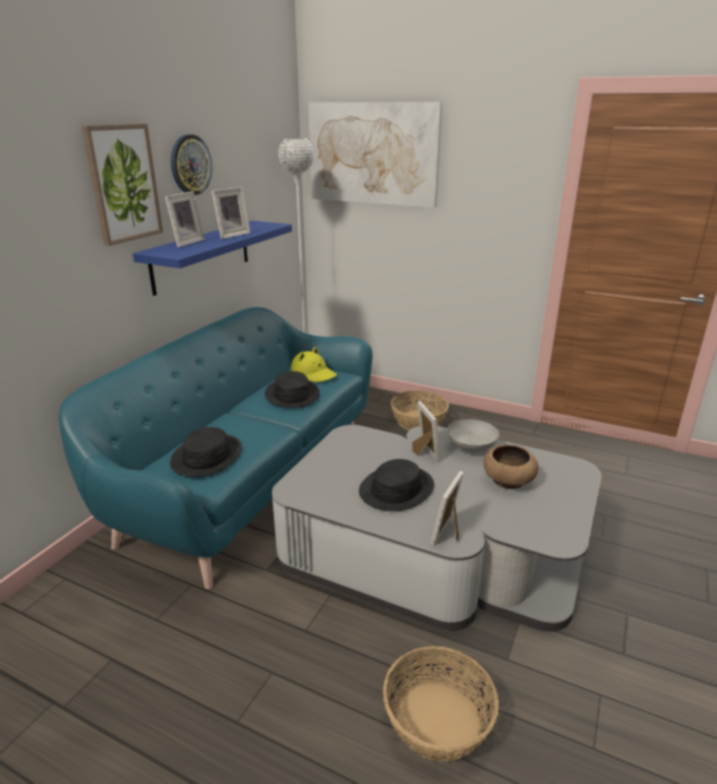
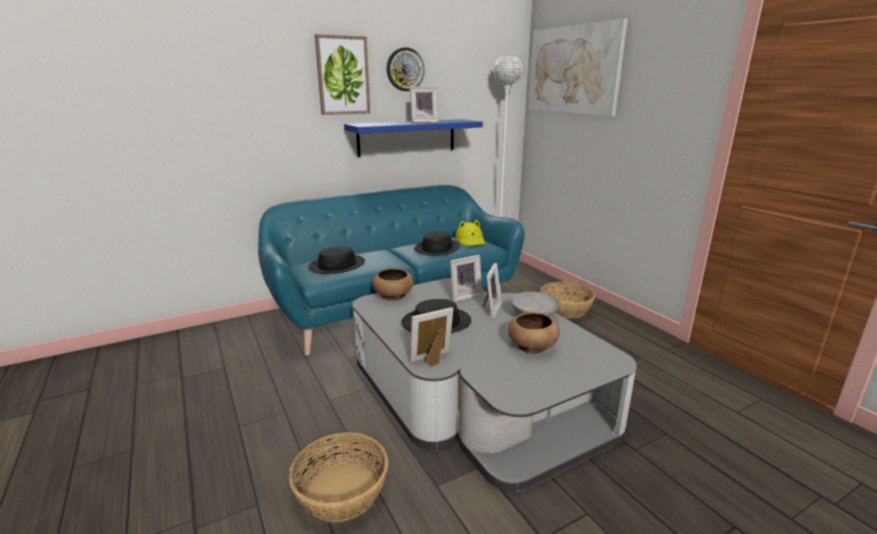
camera: 35 degrees right, 5 degrees down
picture frame [165,191,205,247] -> picture frame moved to [450,255,482,302]
none -> brown bowl [372,268,414,301]

